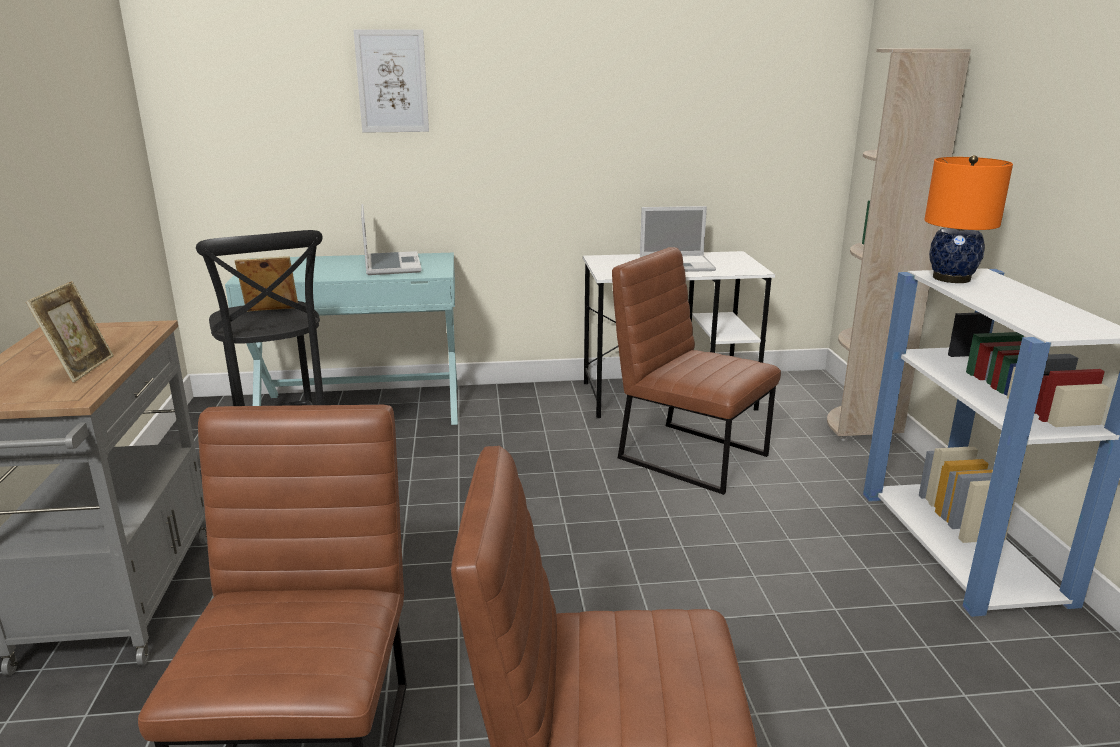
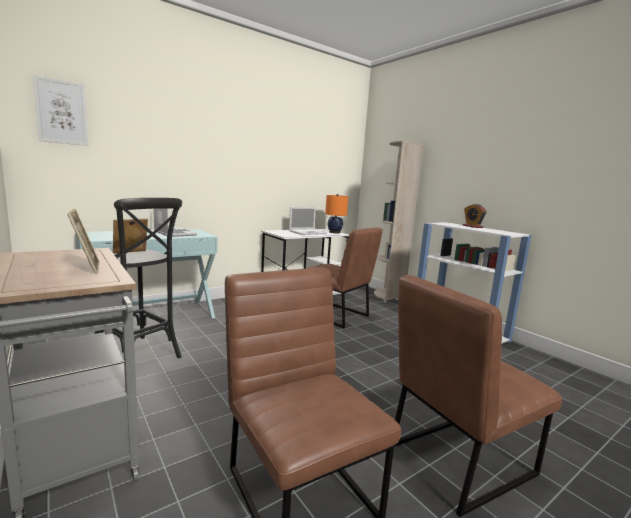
camera: 30 degrees left, 10 degrees down
picture [353,29,429,133] -> picture moved to [33,75,88,146]
brown chair [612,247,781,495] -> brown chair turned 150 degrees counterclockwise [306,227,383,328]
orange table lamp [924,155,1013,283] -> orange table lamp moved to [325,194,348,233]
none -> alarm clock [463,204,487,228]

